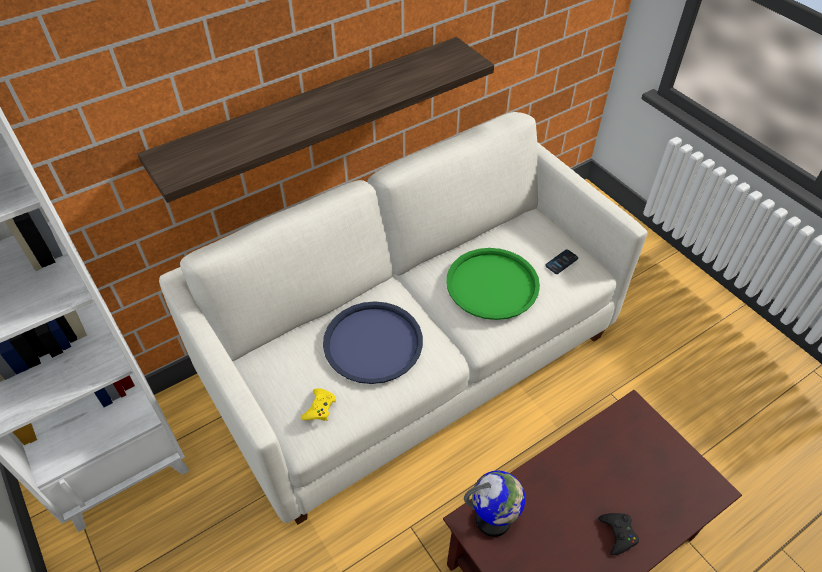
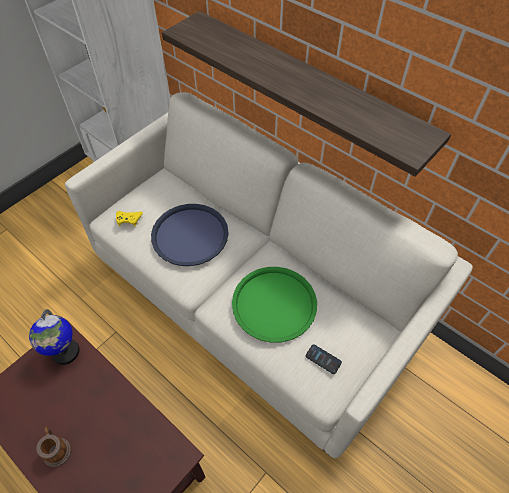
camera: 75 degrees right, 5 degrees up
black game controller [598,513,639,555] -> mug [36,427,71,467]

